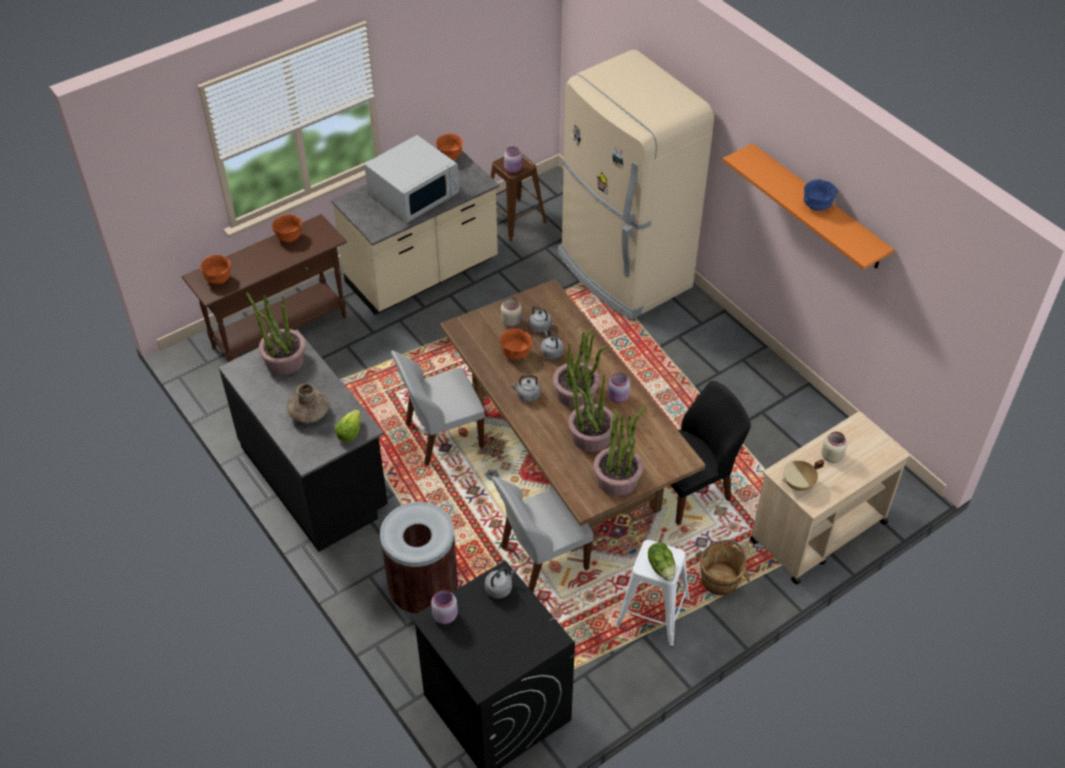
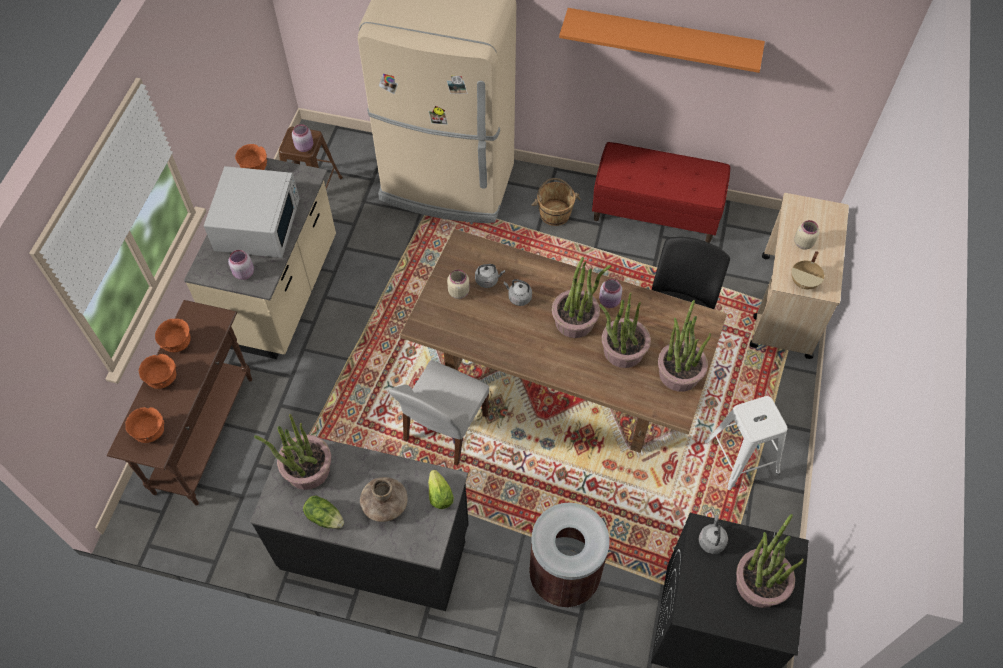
camera: 40 degrees left, 10 degrees up
pink jar [431,590,458,624] -> pink jar moved to [228,250,254,280]
white chair [492,476,593,592] -> none
orange bowl [500,329,532,359] -> orange bowl moved to [139,354,176,389]
grey kettle [510,375,540,402] -> none
lettuce [648,542,675,581] -> lettuce moved to [303,496,344,529]
brown bucket [695,540,751,595] -> brown bucket moved to [532,178,581,226]
blue bowl [804,179,838,211] -> none
none -> red bench [592,142,730,243]
none -> potted plant [736,514,804,608]

